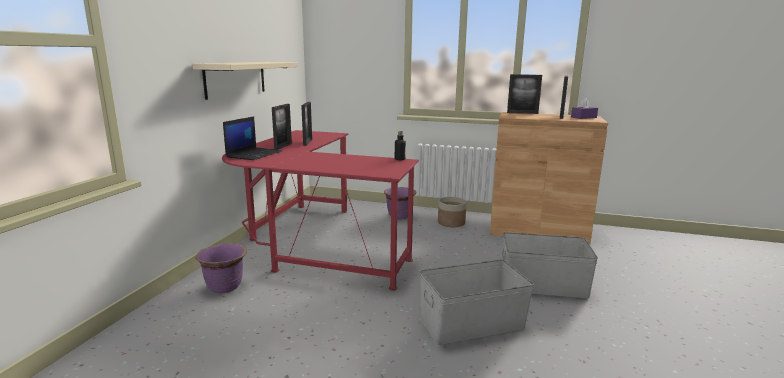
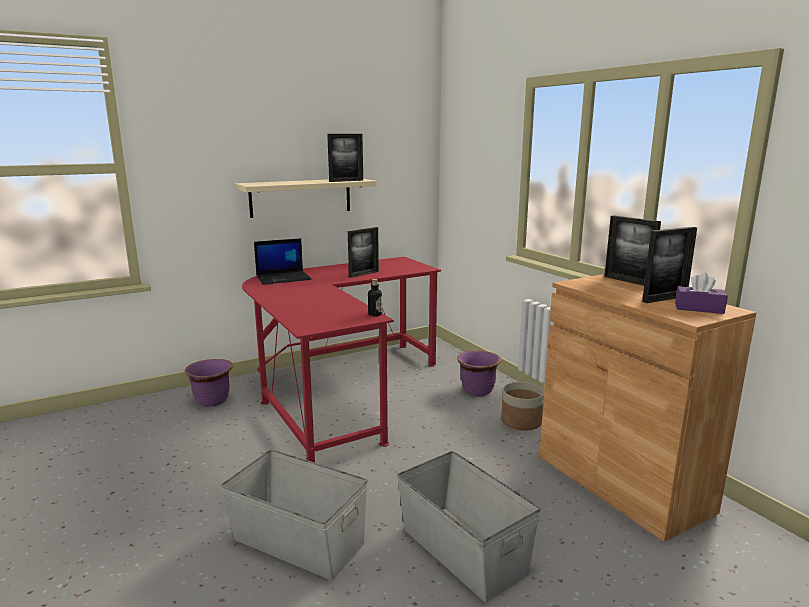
camera: 45 degrees right, 0 degrees up
picture frame [272,104,292,150] -> picture frame moved to [327,134,363,182]

